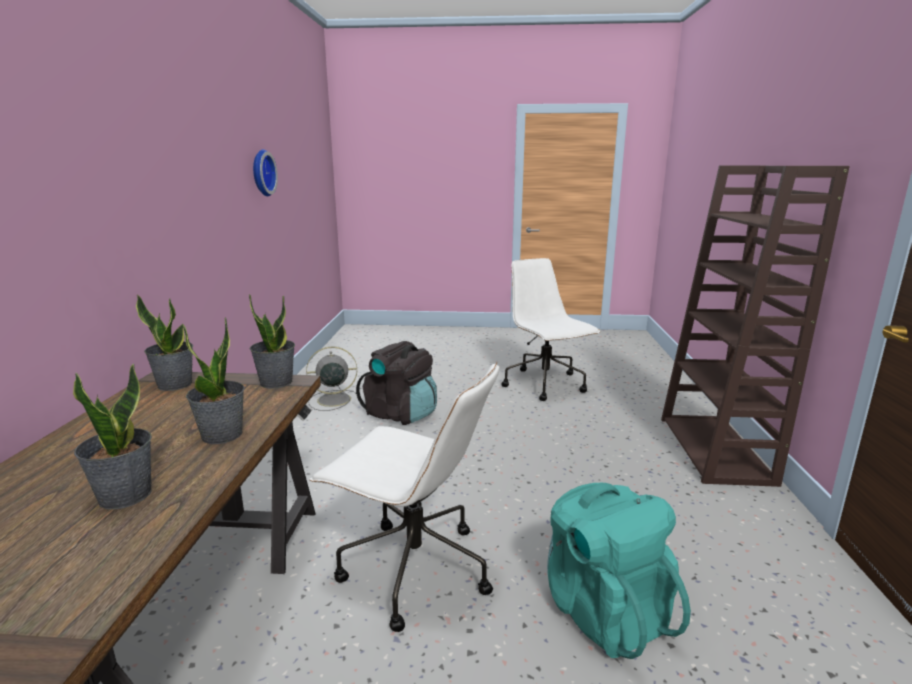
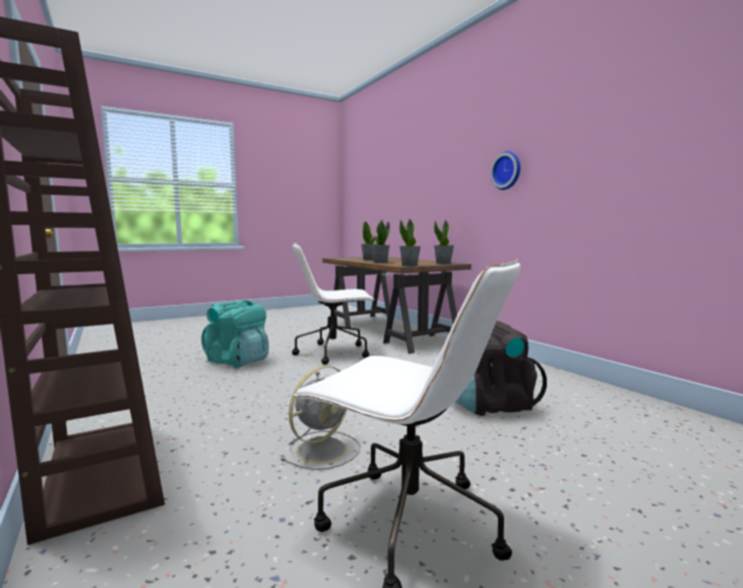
camera: 145 degrees right, 10 degrees down
wall clock [253,149,278,196] -> wall clock moved to [490,151,521,190]
grey fan [306,346,357,411] -> grey fan moved to [281,366,360,470]

